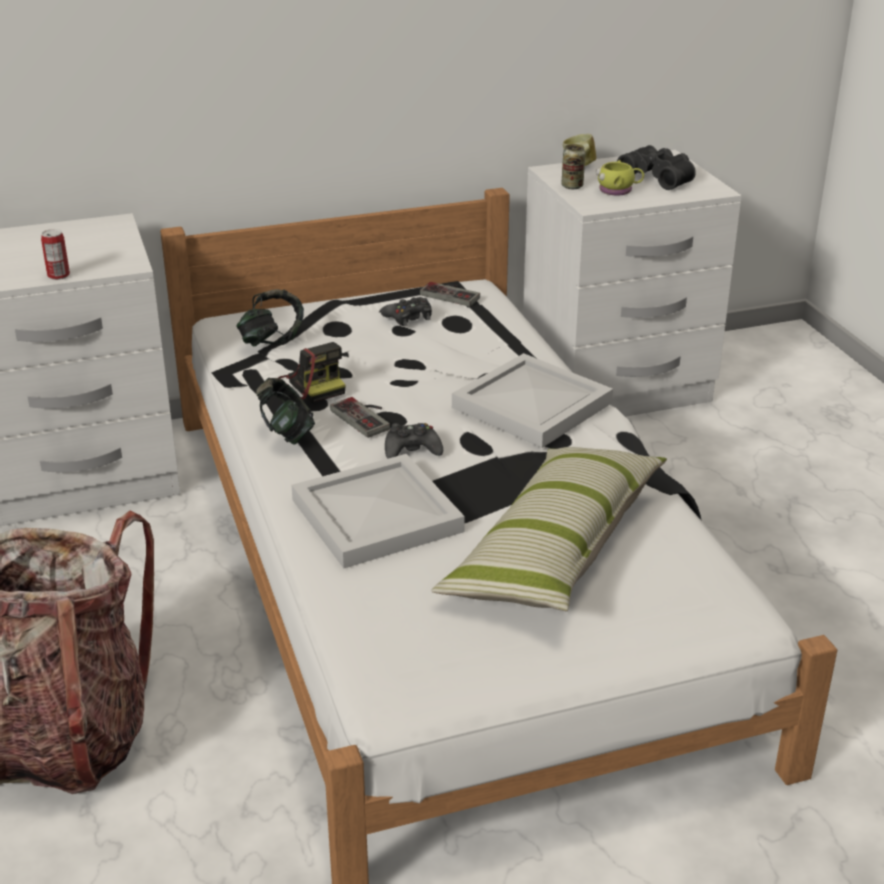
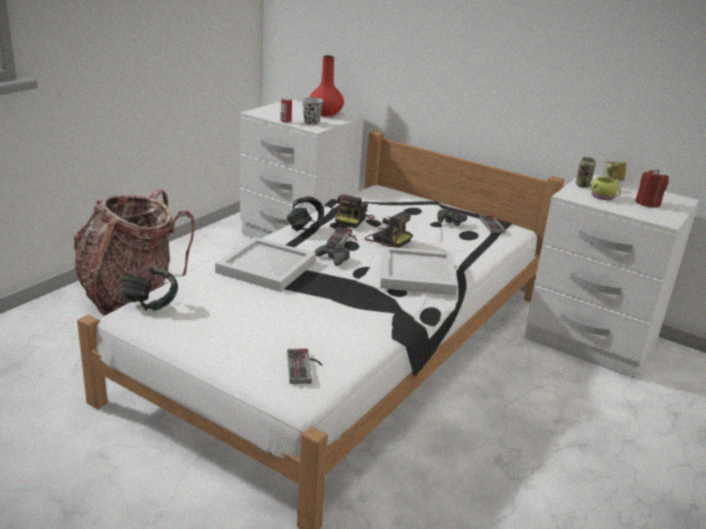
camera: 50 degrees right, 5 degrees down
headphones [236,289,304,347] -> headphones moved to [119,267,178,311]
pillow [431,447,667,611] -> none
black binoculars [617,145,696,190] -> red candle [635,169,669,208]
none -> game controller [287,349,323,384]
none -> black cup [302,97,323,125]
none -> red vase [309,55,344,117]
none -> camera [364,212,411,248]

